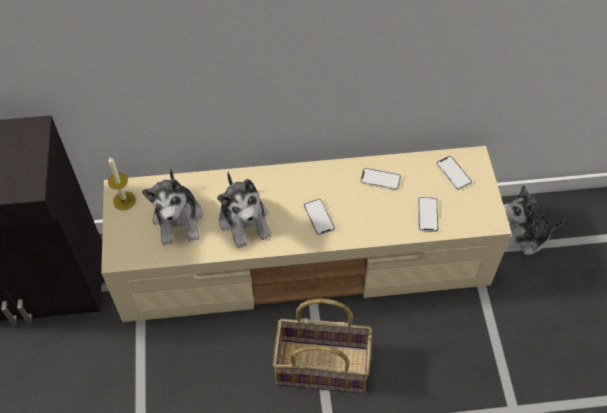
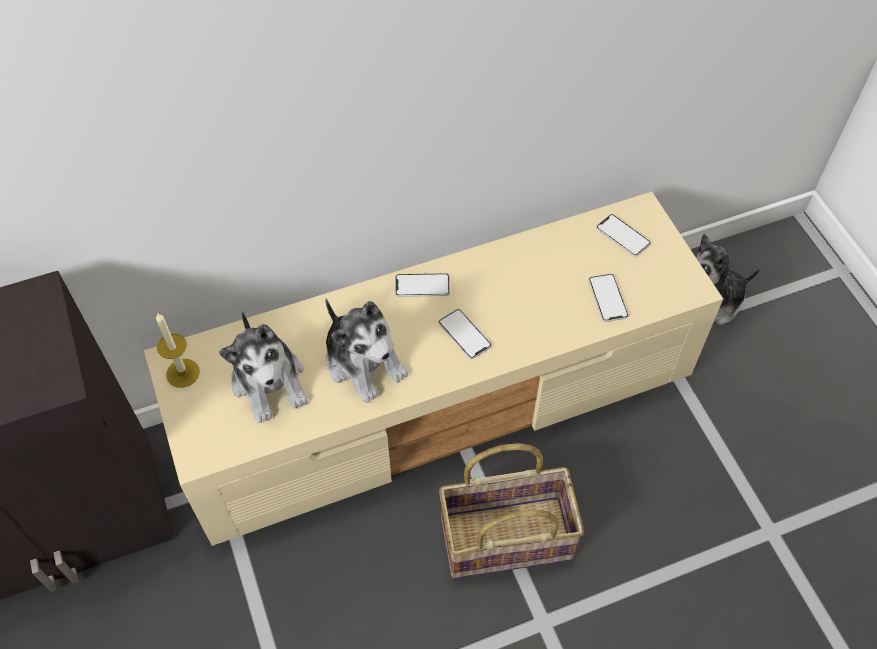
camera: 15 degrees left, 0 degrees up
phone [360,168,401,190] -> phone moved to [395,273,450,297]

